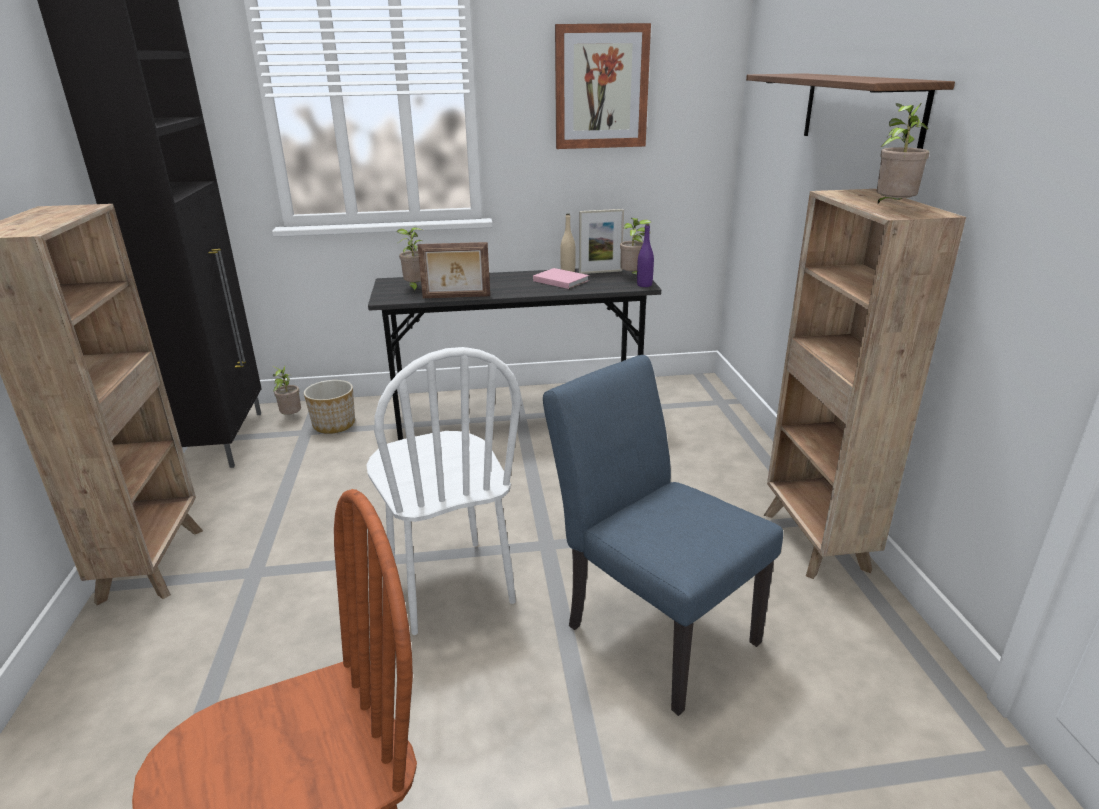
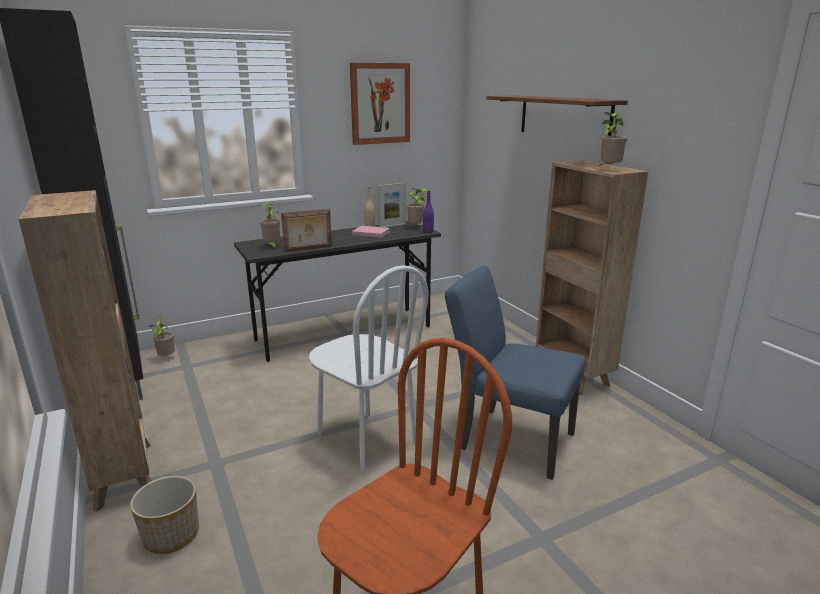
camera: 20 degrees left, 5 degrees down
planter [304,380,355,434] -> planter moved to [130,476,199,554]

